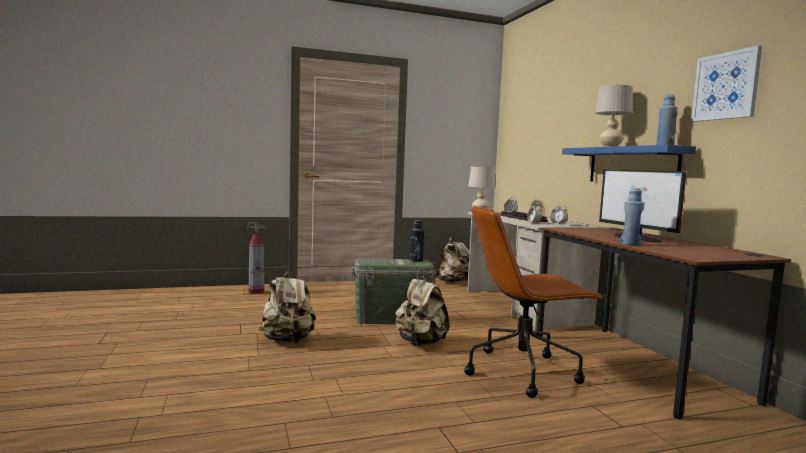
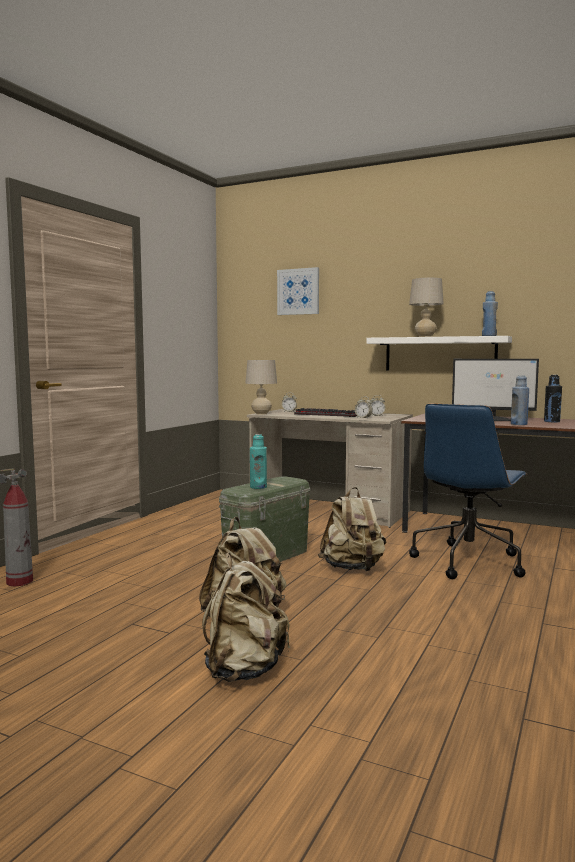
camera: 45 degrees left, 0 degrees up
black bottle [410,220,424,262] -> black bottle moved to [544,375,562,423]
beige backpack [434,237,469,283] -> beige backpack moved to [202,552,290,682]
brown office chair [465,206,603,398] -> blue office chair [409,404,527,579]
blue shelf [562,145,696,182] -> white shelf [366,336,512,370]
picture [691,45,762,122] -> picture moved to [277,267,319,315]
none -> turquoise bottle [250,434,267,489]

